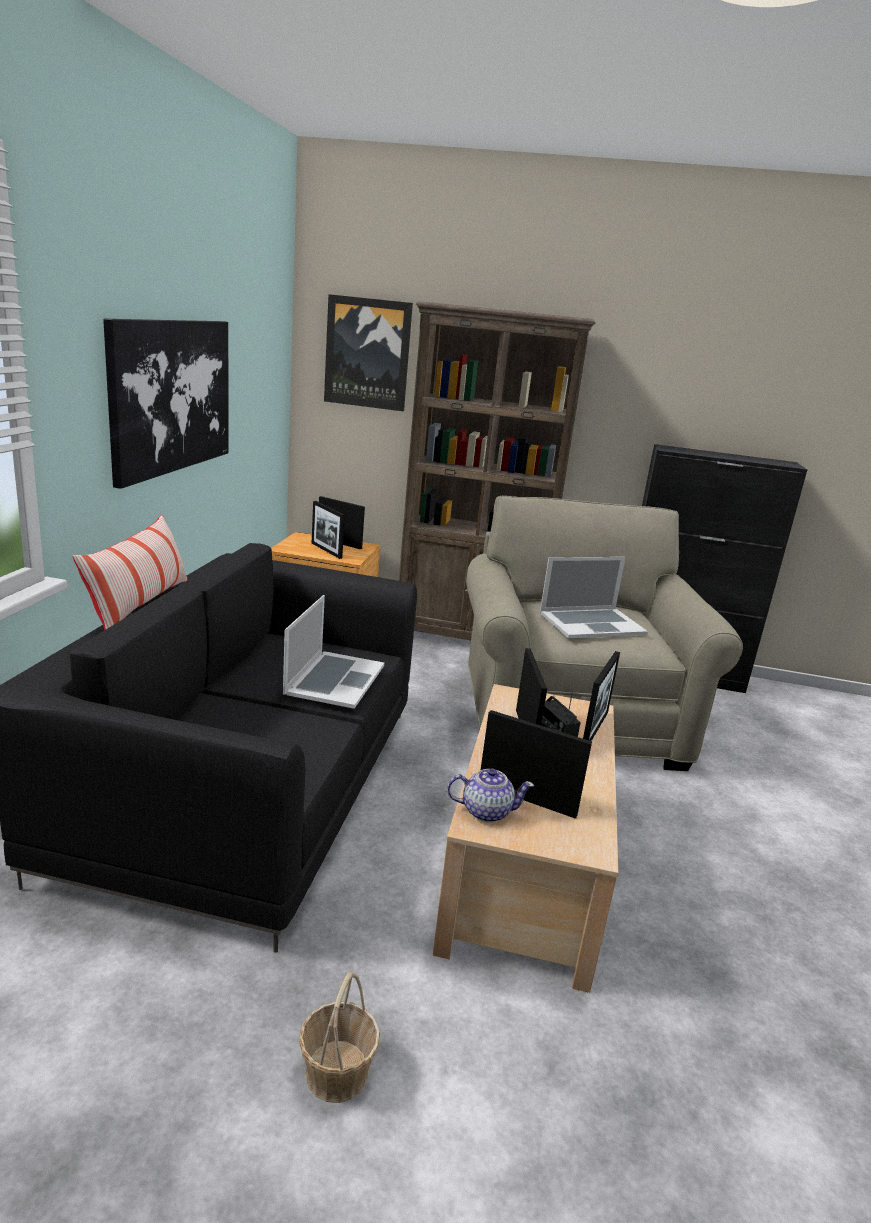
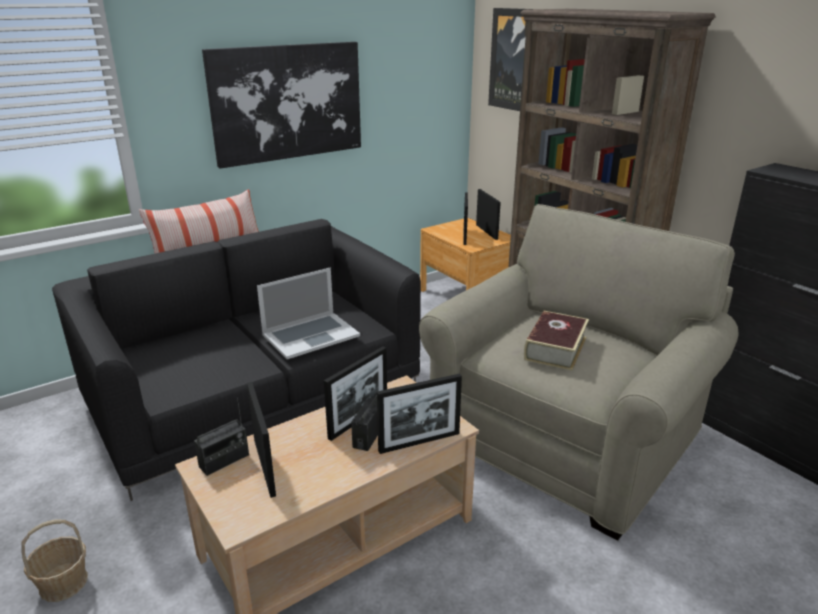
camera: 45 degrees right, 5 degrees up
teapot [447,769,534,822] -> radio [194,398,249,476]
laptop [540,557,648,638] -> book [524,311,589,371]

